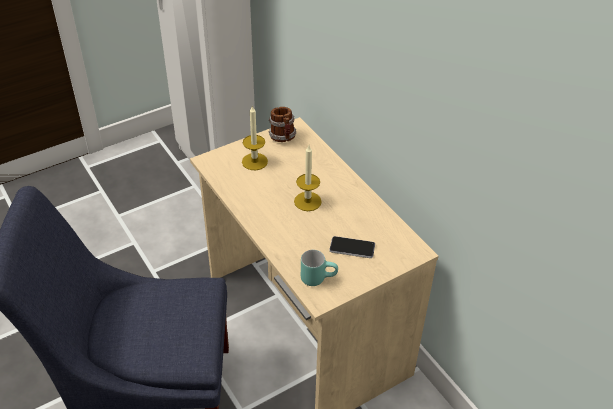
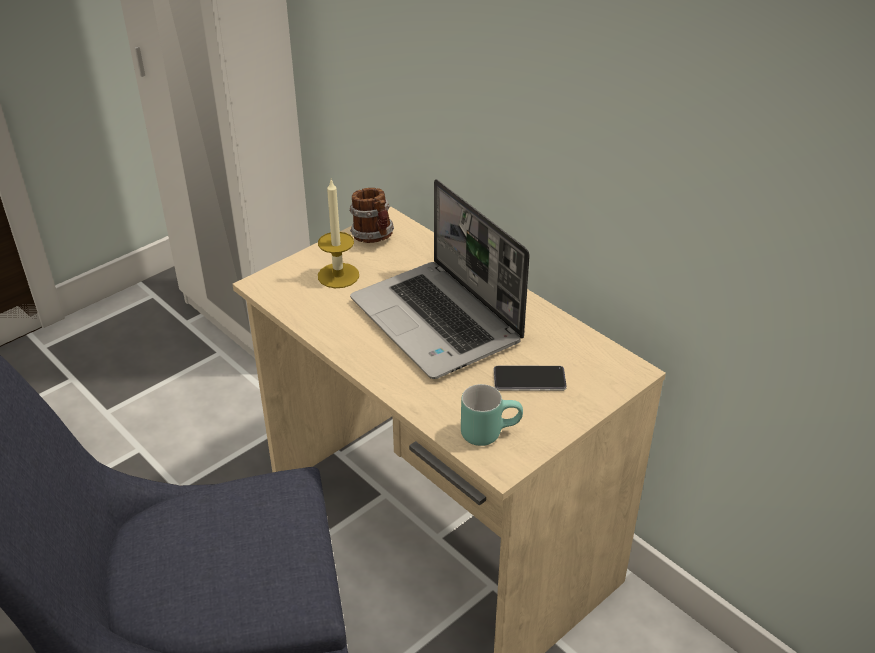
camera: 10 degrees left, 5 degrees down
candle [294,145,322,211] -> laptop [350,179,530,379]

